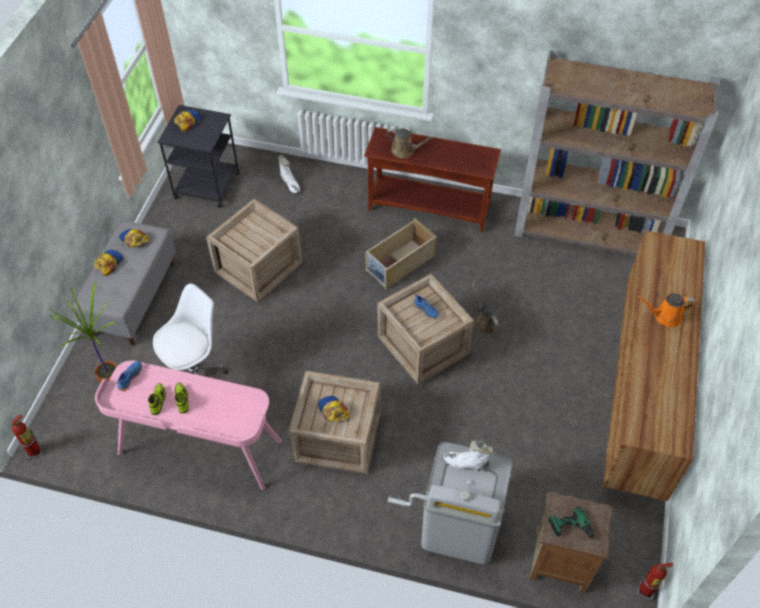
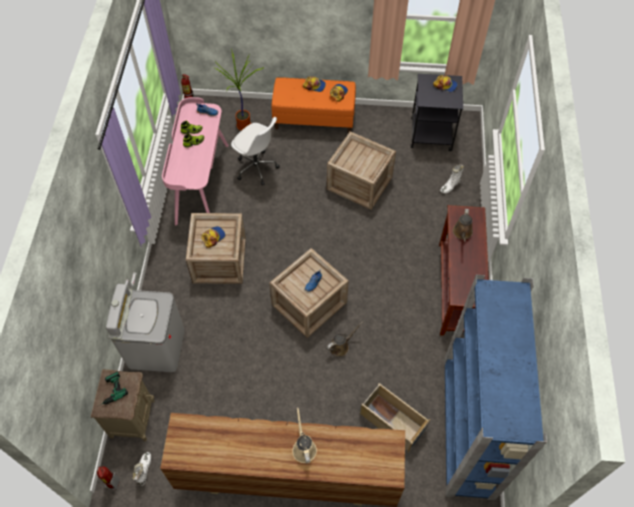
camera: 80 degrees right, 5 degrees up
grey bench [73,221,176,346] -> orange bench [271,77,356,133]
beige storage box [365,218,437,289] -> beige storage box moved to [360,383,430,453]
white boot [444,440,493,472] -> white boot moved to [133,452,151,486]
brown bookcase [514,50,720,256] -> blue bookcase [443,275,547,501]
orange watering can [638,293,695,327] -> beige watering can [292,407,317,464]

